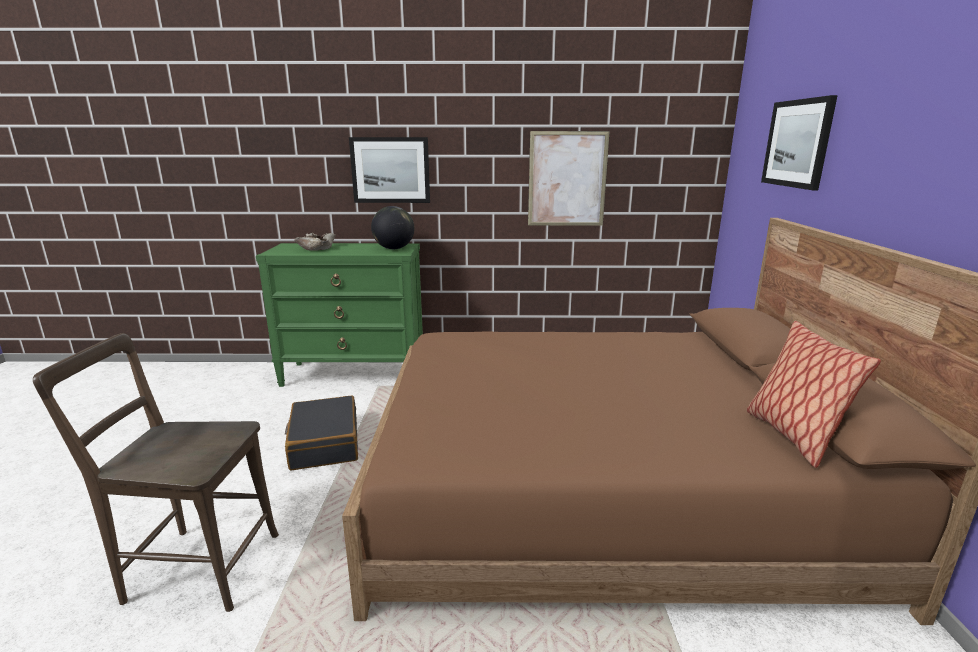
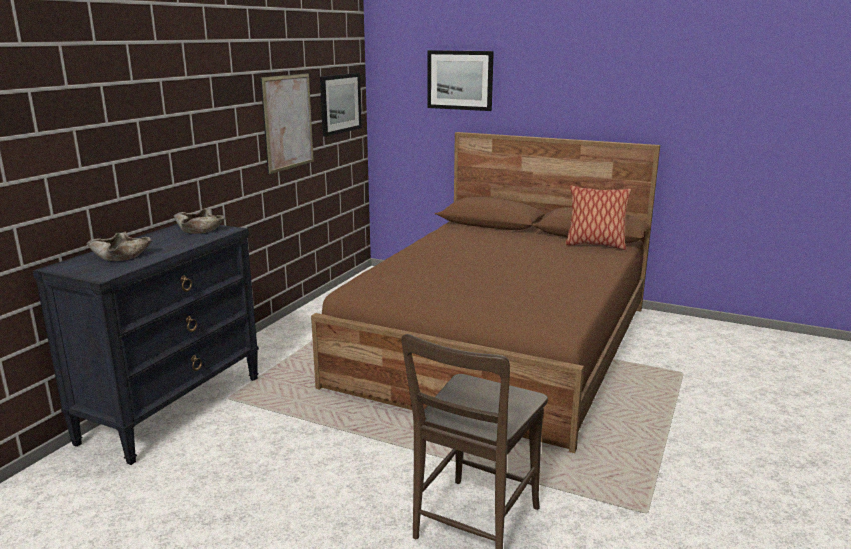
camera: 65 degrees left, 0 degrees up
green dresser [256,243,423,387] -> black dresser [33,224,259,465]
black suitcase [285,396,358,470] -> none
picture [349,137,430,203] -> picture moved to [320,73,362,137]
globe [371,206,414,249] -> beige bowl [173,209,224,234]

